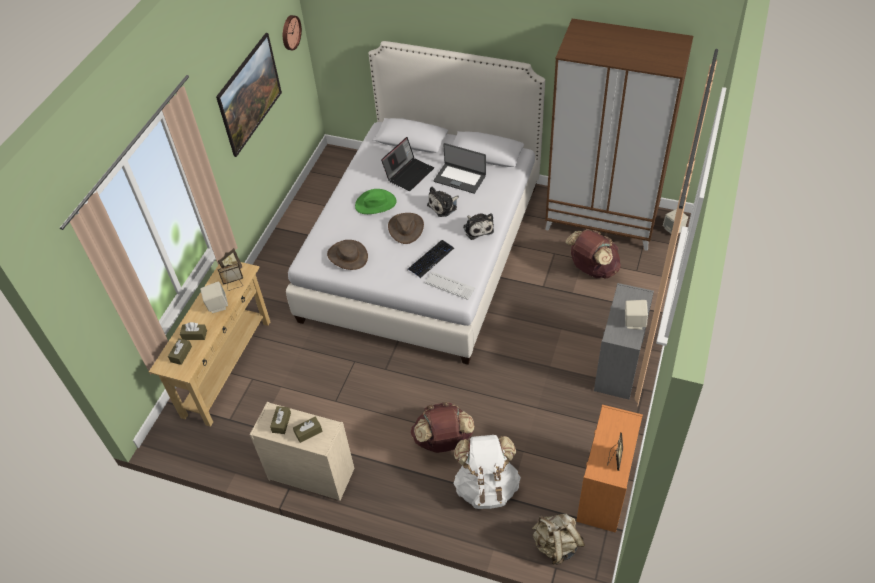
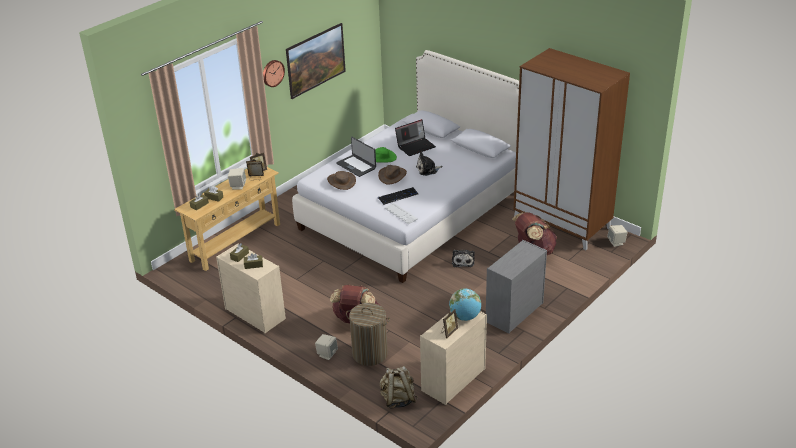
camera: 20 degrees right, 15 degrees down
wall clock [283,15,302,51] -> wall clock moved to [263,60,285,87]
laptop [433,143,486,194] -> laptop moved to [336,137,376,177]
white backpack [453,435,521,509] -> laundry basket [346,303,390,366]
plush toy [463,213,494,240] -> plush toy moved to [452,250,475,267]
orange dresser [576,405,643,533] -> beige dresser [420,311,487,405]
beige speaker [625,300,648,330] -> beige speaker moved to [315,334,338,360]
none -> globe [449,289,481,321]

